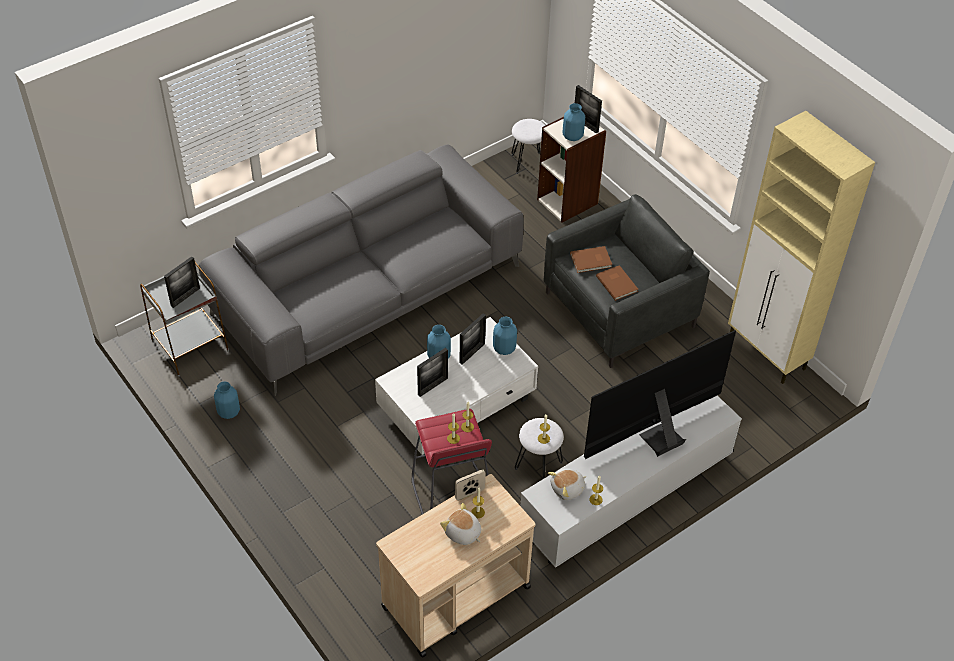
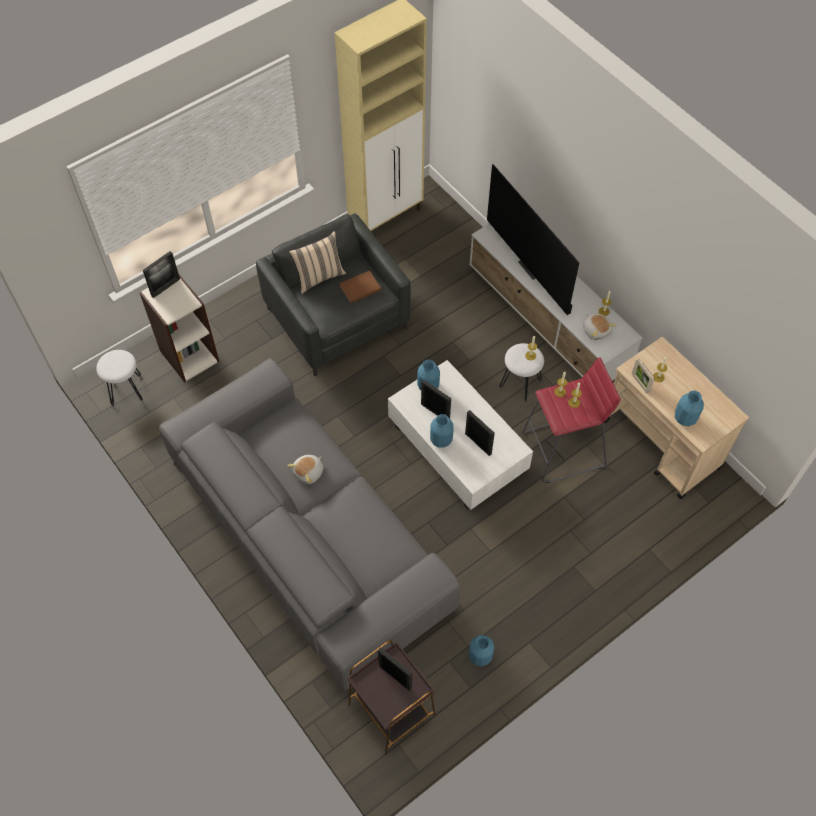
camera: 90 degrees left, 10 degrees up
grey side table [140,262,229,377] -> brown side table [347,640,436,755]
plush toy [440,503,481,545] -> plush toy moved to [288,455,323,484]
blue vase [563,103,585,141] -> blue vase moved to [675,391,704,426]
brown book [570,246,613,273] -> none
none -> beige pillow [289,231,346,294]

